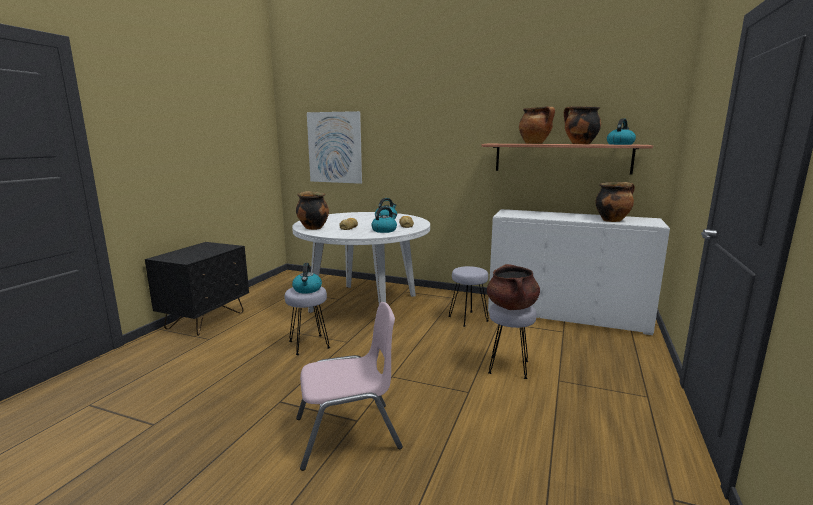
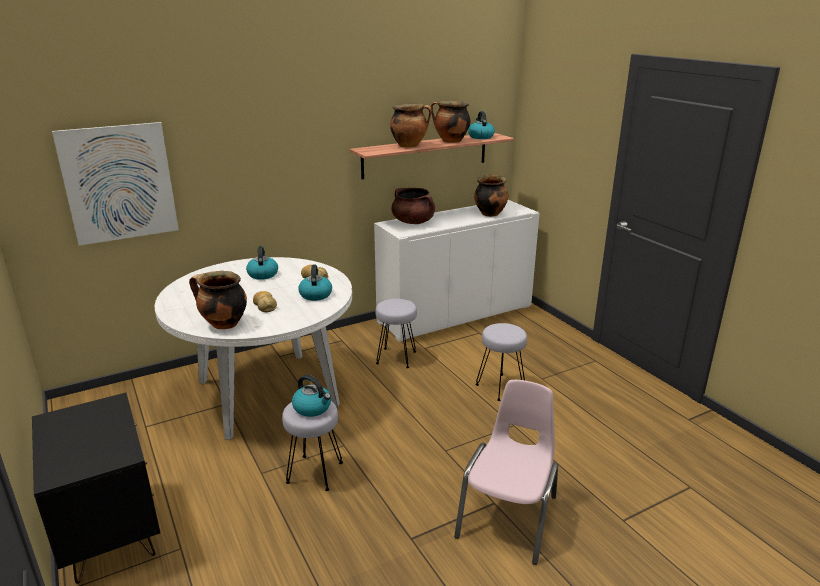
camera: 50 degrees left, 10 degrees up
brown cooking pot [487,264,540,310] -> brown cooking pot moved to [391,188,435,224]

